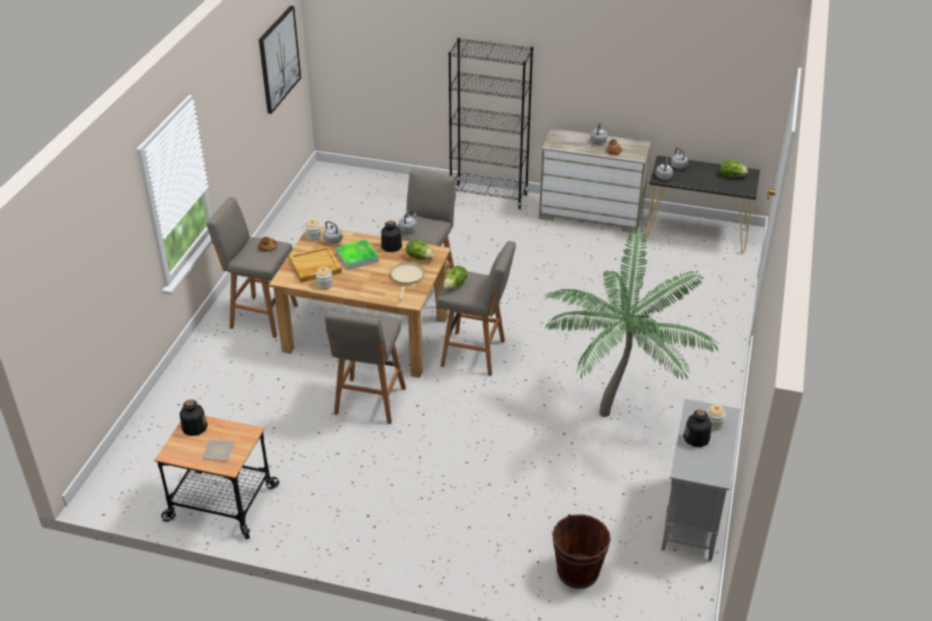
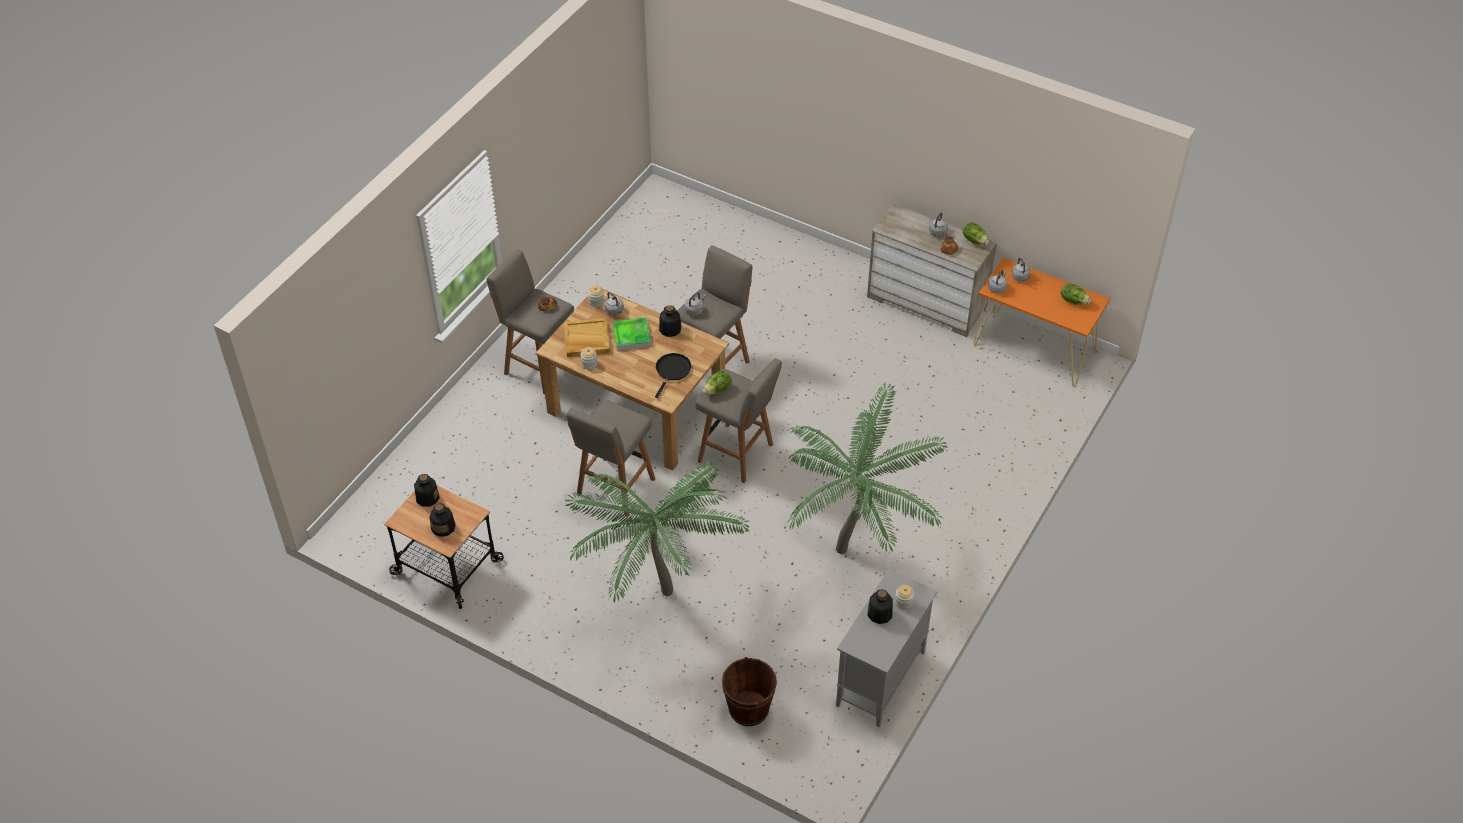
camera: 15 degrees right, 10 degrees up
plate [202,440,235,461] -> bottle [430,503,455,537]
picture [259,6,301,114] -> none
beige frying pan [390,262,424,300] -> black frying pan [655,353,691,398]
lettuce [406,240,434,260] -> lettuce moved to [963,222,989,245]
black bookcase [448,38,533,209] -> none
black console table [645,156,760,253] -> orange console table [973,258,1110,386]
none -> potted plant [564,463,749,603]

